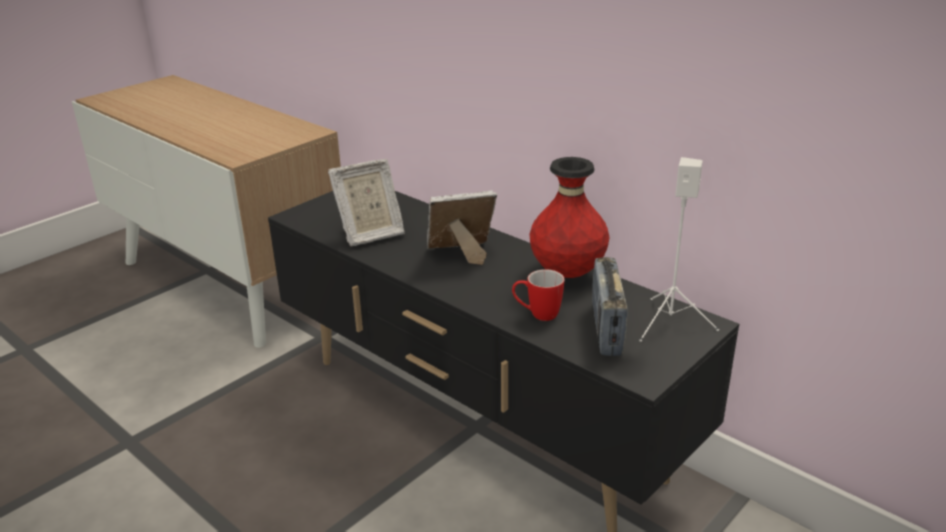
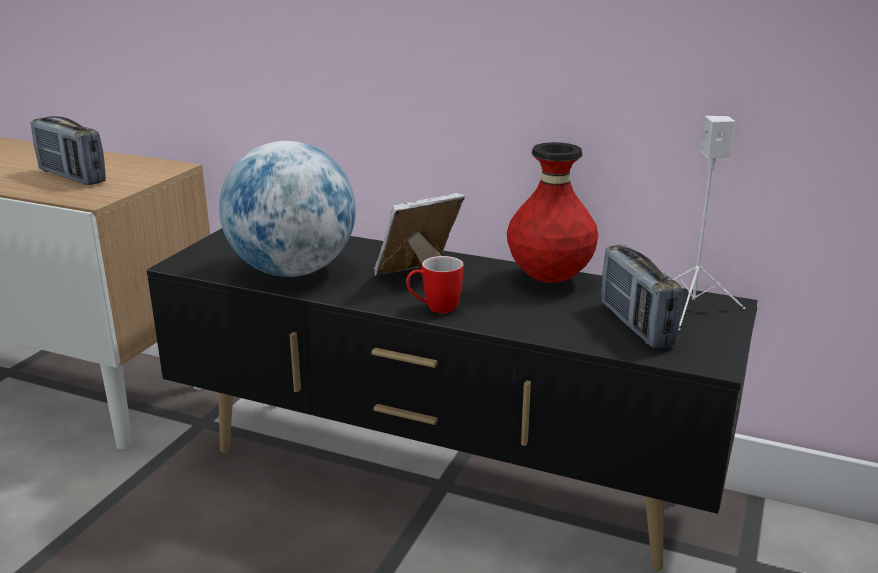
camera: 20 degrees left, 5 degrees down
picture frame [328,159,405,247] -> globe [219,141,356,277]
mug [512,269,564,321] -> mug moved to [406,256,464,313]
none -> radio [31,116,106,185]

